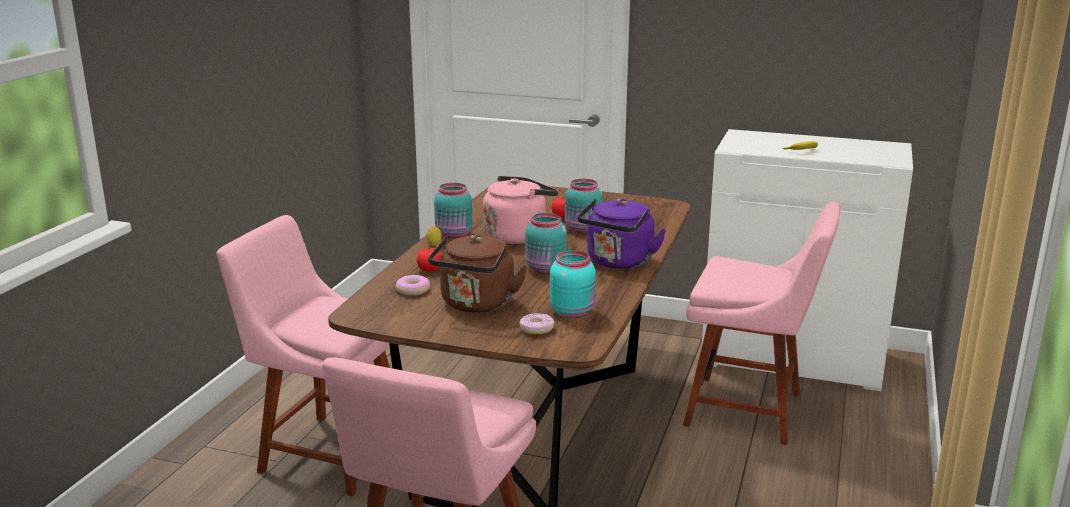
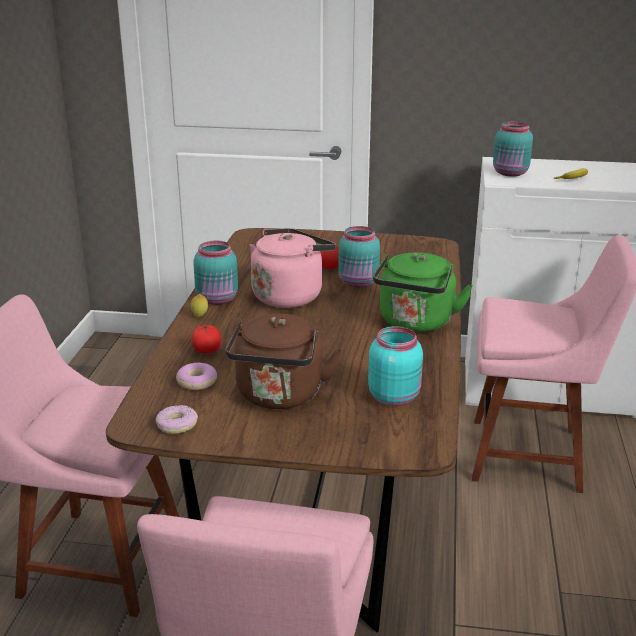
camera: 10 degrees left, 5 degrees up
donut [519,313,555,334] -> donut moved to [156,405,198,434]
turquoise jar [525,213,567,274] -> turquoise jar moved to [493,121,533,177]
purple kettle [577,199,666,269] -> green kettle [373,253,473,332]

